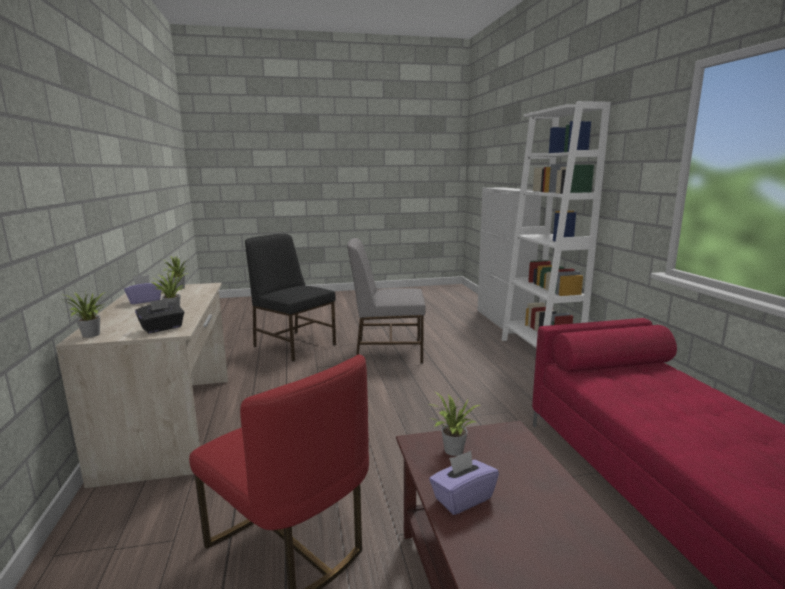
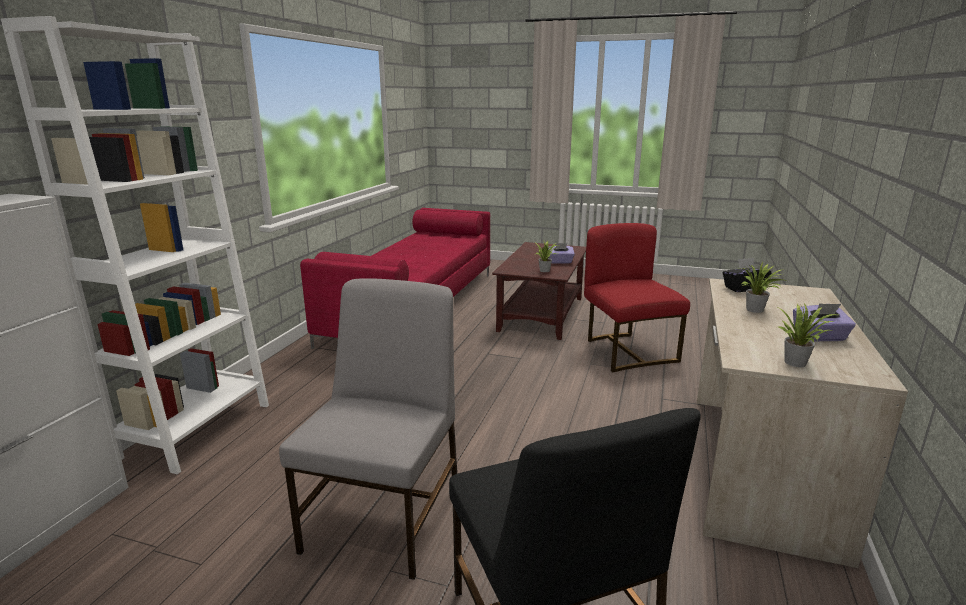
camera: 150 degrees left, 5 degrees up
potted plant [62,290,105,338] -> none
grey chair [347,238,426,363] -> grey chair turned 105 degrees counterclockwise [279,278,457,580]

